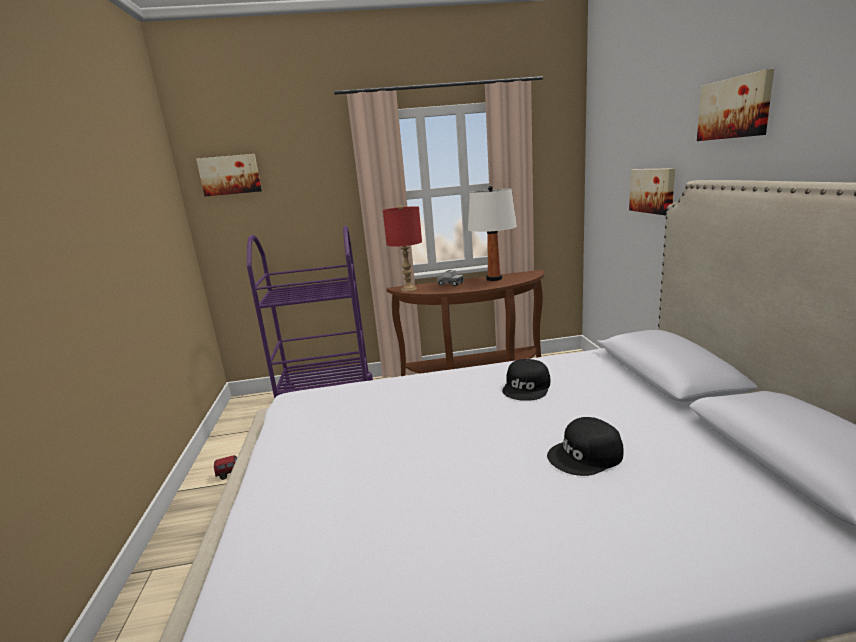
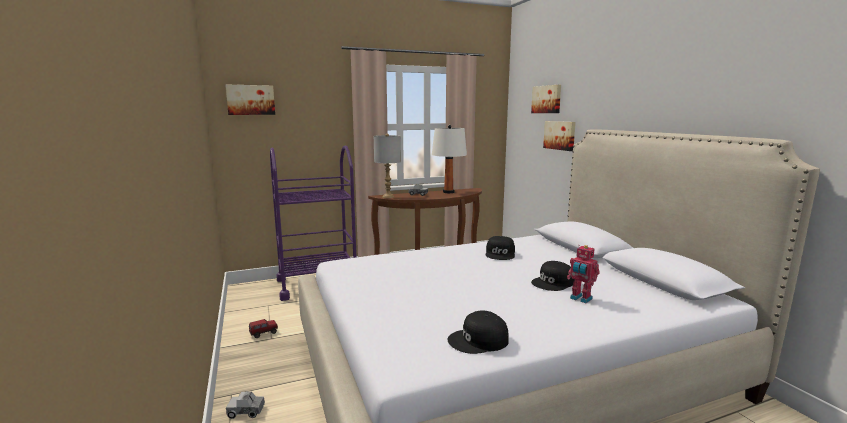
camera: 15 degrees left, 5 degrees down
red table lamp [383,205,422,292] -> grey table lamp [374,134,401,198]
picture [697,69,774,141] -> picture moved to [531,85,561,113]
none -> toy truck [226,391,265,419]
none -> black cap [448,310,508,354]
none -> toy robot [567,245,600,303]

